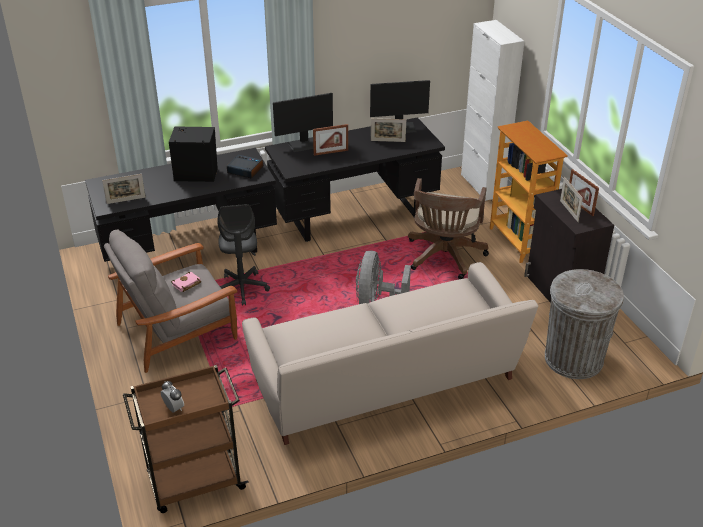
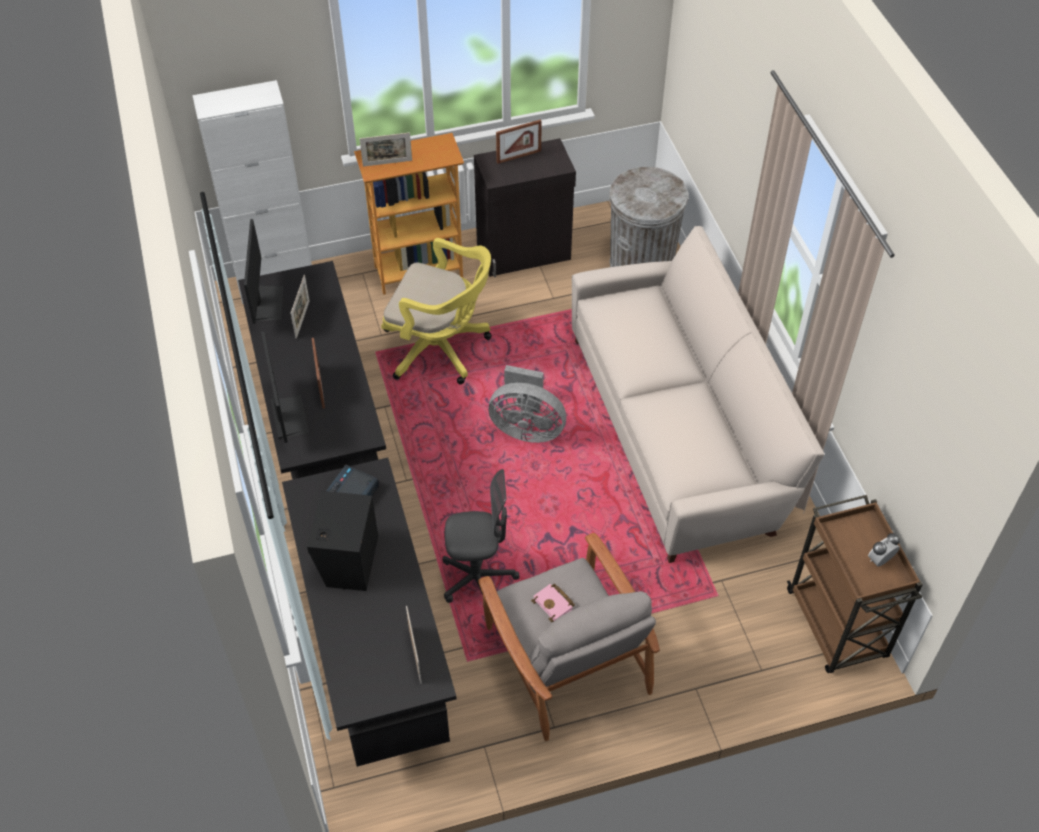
camera: 85 degrees left, 15 degrees up
brown office chair [408,178,489,279] -> yellow office chair [381,238,492,384]
picture frame [560,177,583,222] -> picture frame moved to [360,132,412,167]

